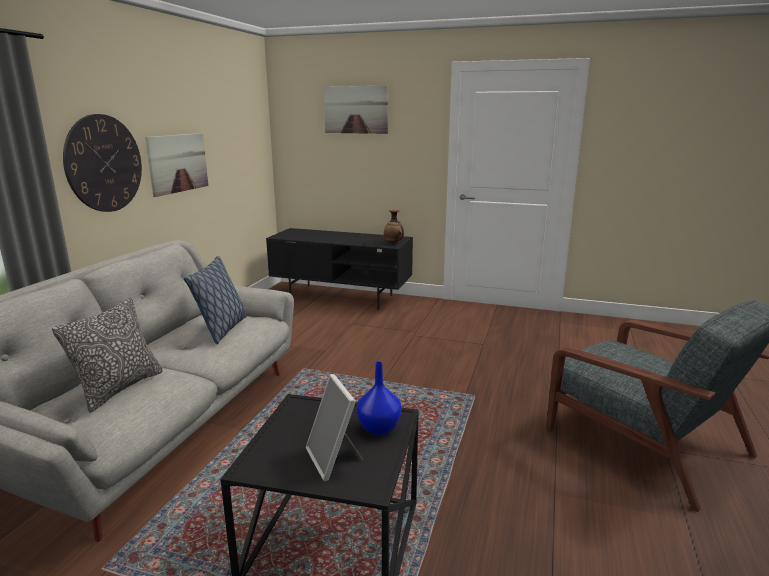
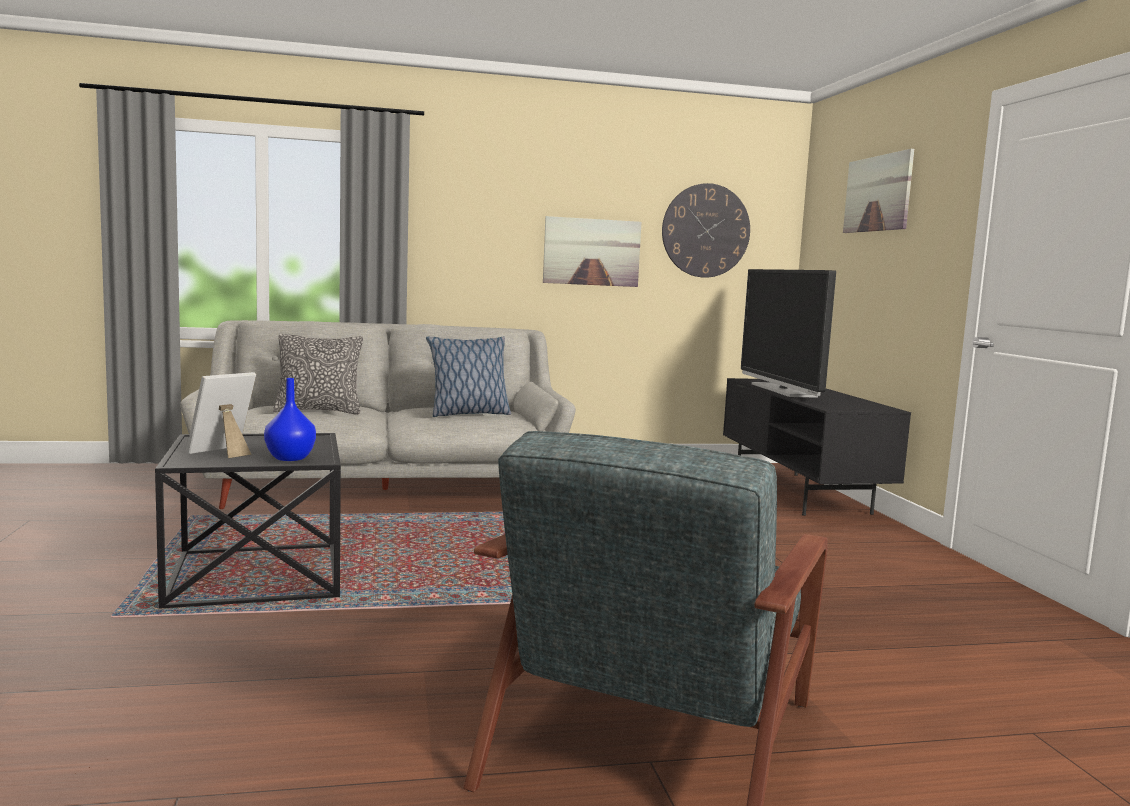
camera: 60 degrees right, 10 degrees down
wall clock [63,114,142,212] -> wall clock moved to [662,183,750,278]
vase [384,210,404,244] -> none
none -> television [741,269,836,398]

